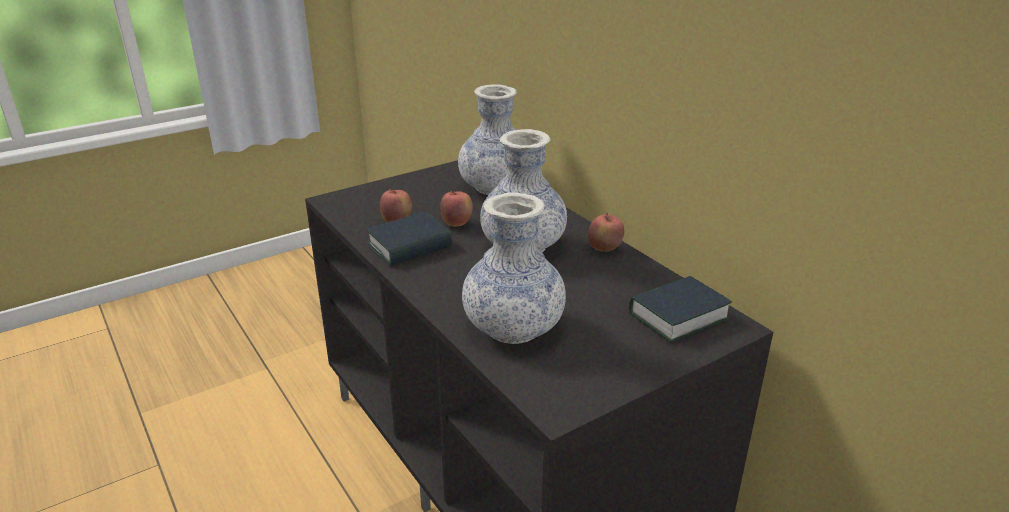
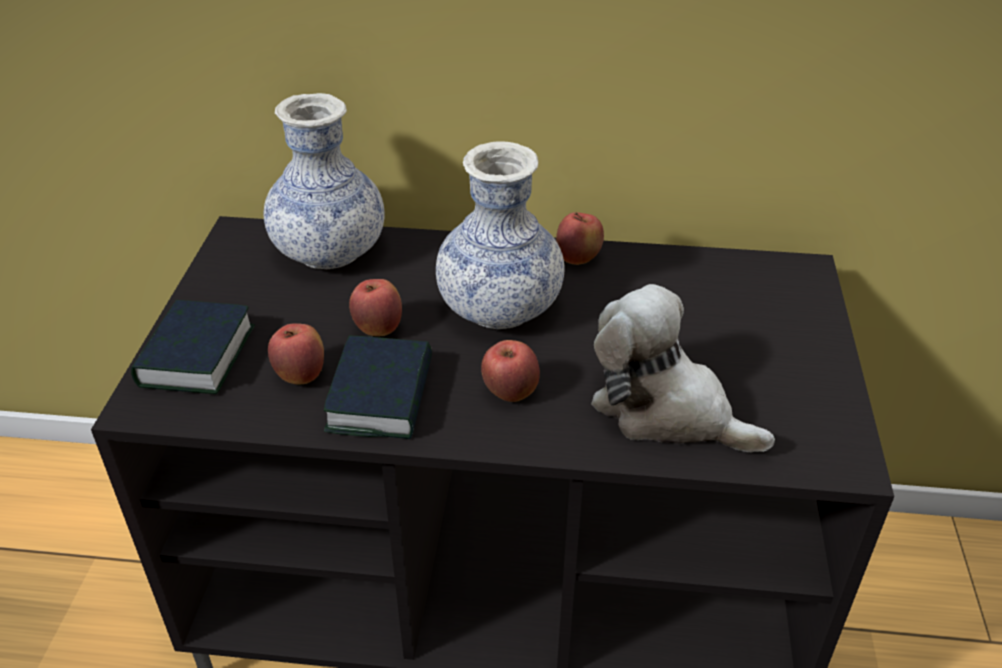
camera: 50 degrees left, 10 degrees up
vase [462,192,566,344] -> plush toy [591,284,775,453]
book [629,276,732,342] -> book moved to [131,300,255,394]
none -> apple [481,340,540,402]

